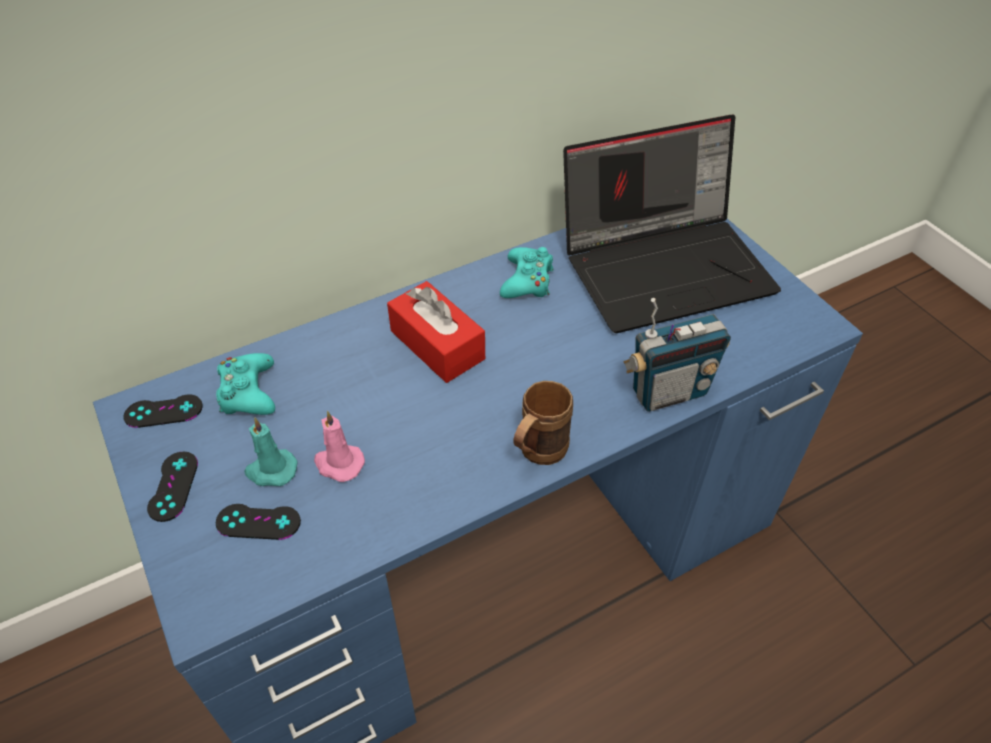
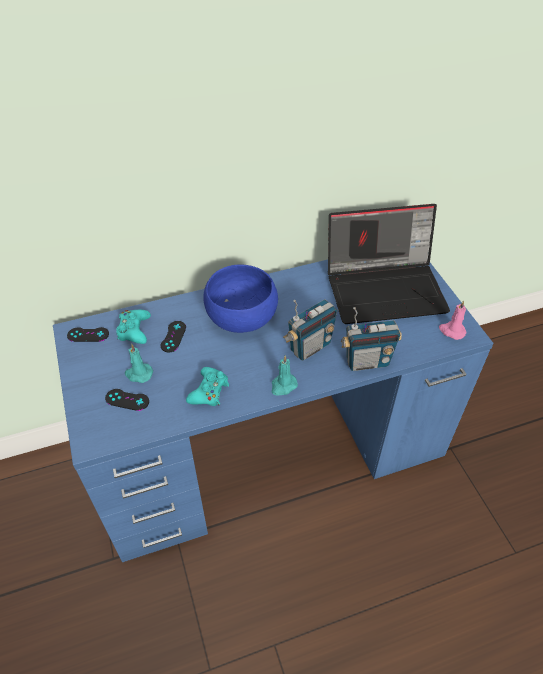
camera: 10 degrees right, 0 degrees up
black game controller [147,452,198,522] -> black game controller moved to [160,321,186,352]
pink candle [314,411,365,482] -> pink candle moved to [439,301,467,340]
red tissue box [387,281,485,383] -> blue bowl [203,264,278,333]
turquoise game controller [500,247,554,298] -> turquoise game controller moved to [186,367,229,406]
brown mug [513,381,573,465] -> turquoise candle [272,355,298,395]
none -> radio [283,299,337,361]

